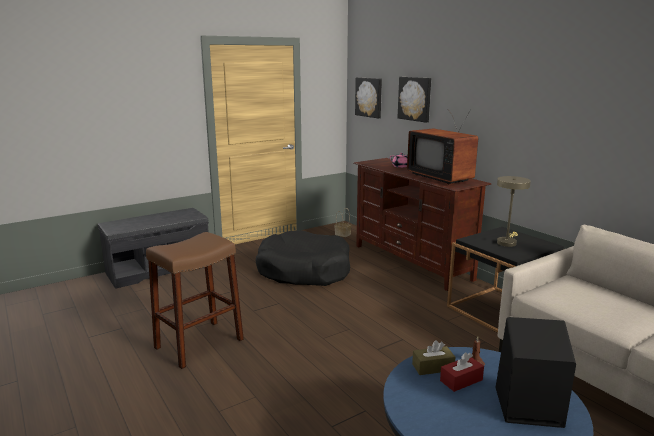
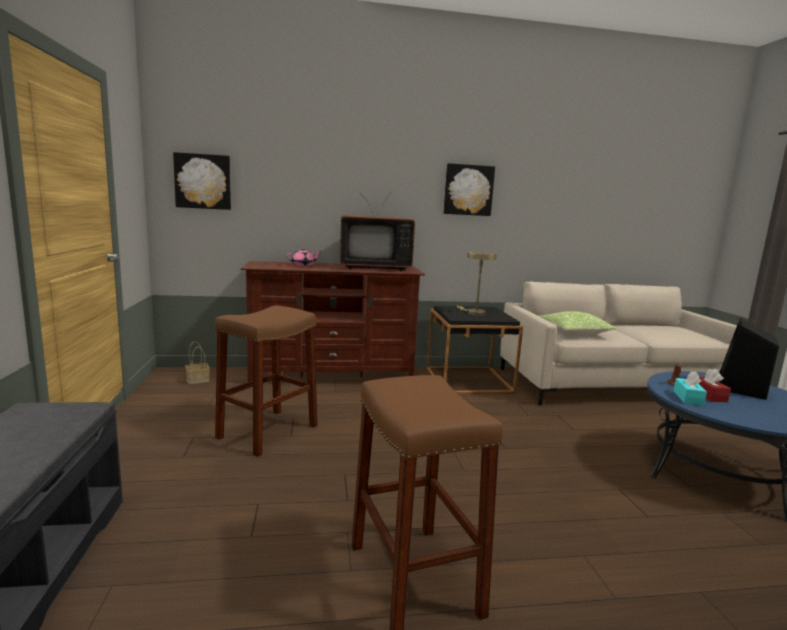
camera: 65 degrees left, 5 degrees down
black dog bed [255,230,350,286] -> brown stool [215,305,317,457]
picture [397,77,431,123] -> picture moved to [443,163,495,216]
brown tissue box [412,340,455,375] -> turquoise tissue box [673,371,707,406]
none -> pillow [538,311,618,335]

